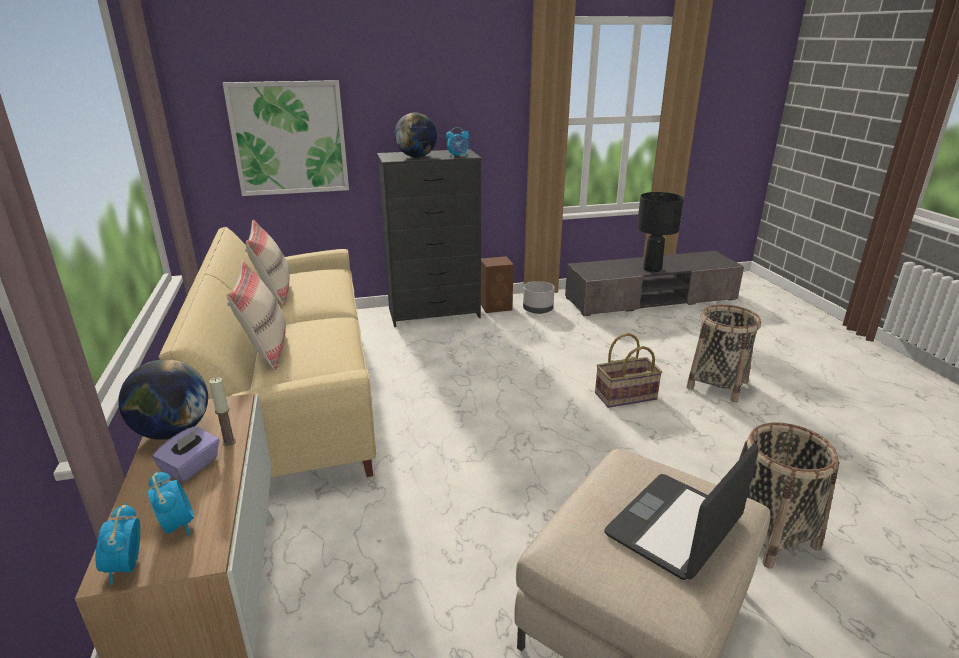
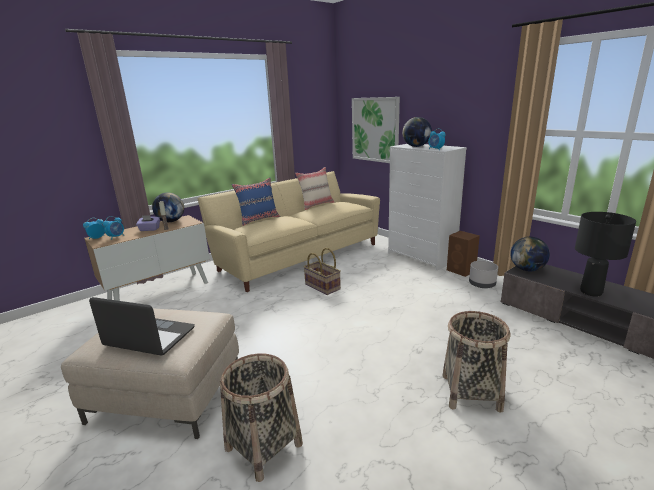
camera: 65 degrees right, 5 degrees down
beige pillow [227,261,286,371] -> blue pillow [232,178,280,226]
black dresser [377,149,482,327] -> white dresser [388,144,467,271]
basket [595,333,662,408] -> basket moved to [304,248,341,295]
none -> globe [510,237,550,271]

